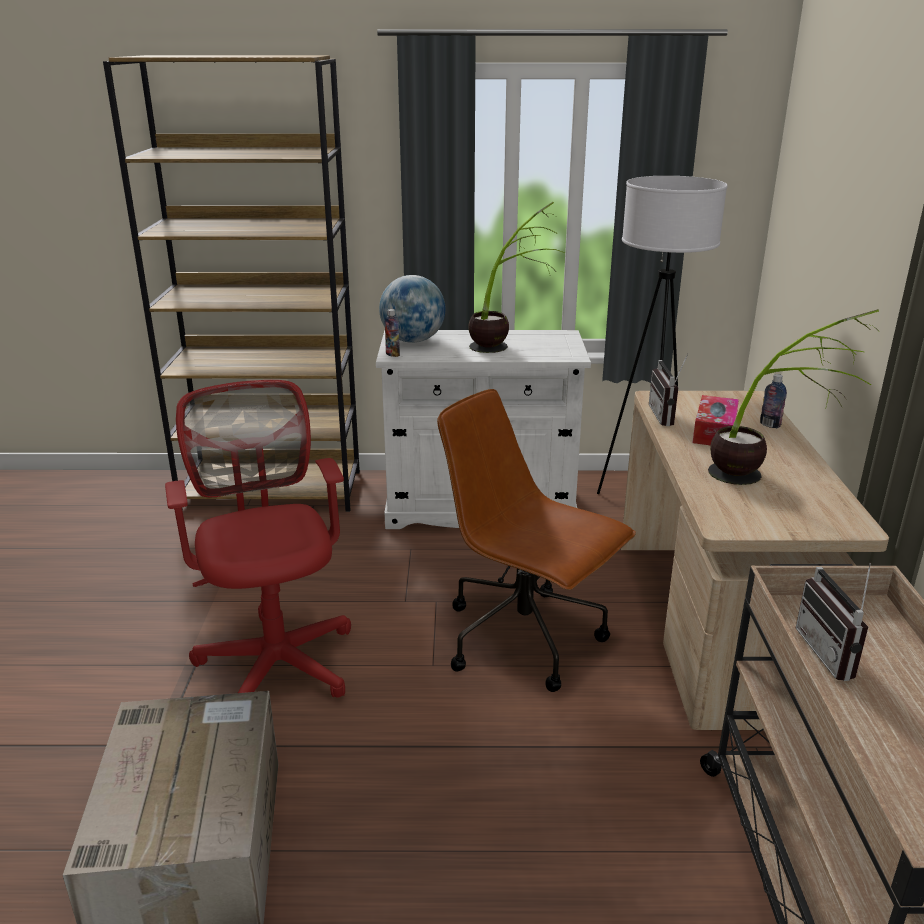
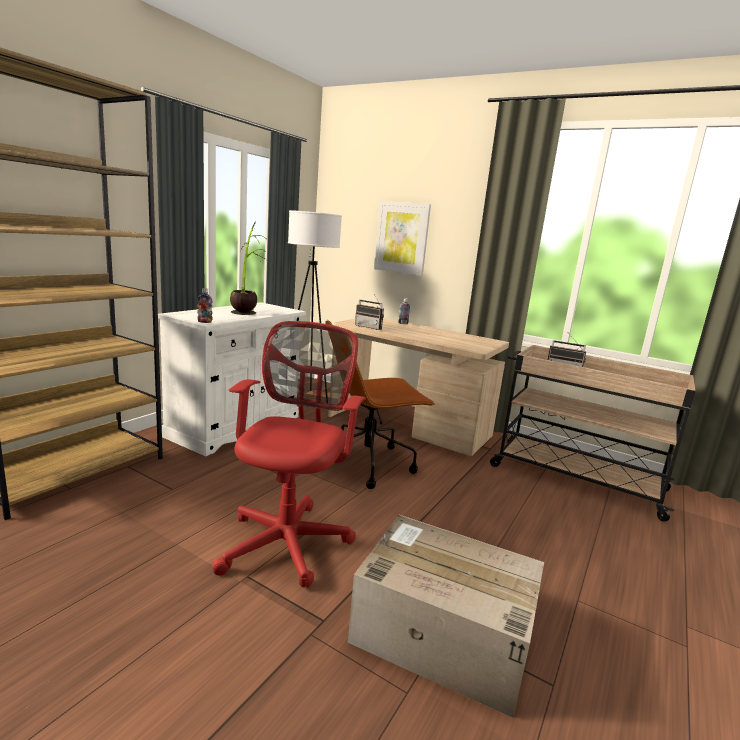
camera: 60 degrees left, 10 degrees down
red office chair [165,380,351,698] -> red office chair turned 90 degrees clockwise [212,321,366,588]
globe [379,275,445,343] -> none
tissue box [693,395,739,445] -> none
potted plant [708,309,879,485] -> none
none -> picture [374,201,431,276]

